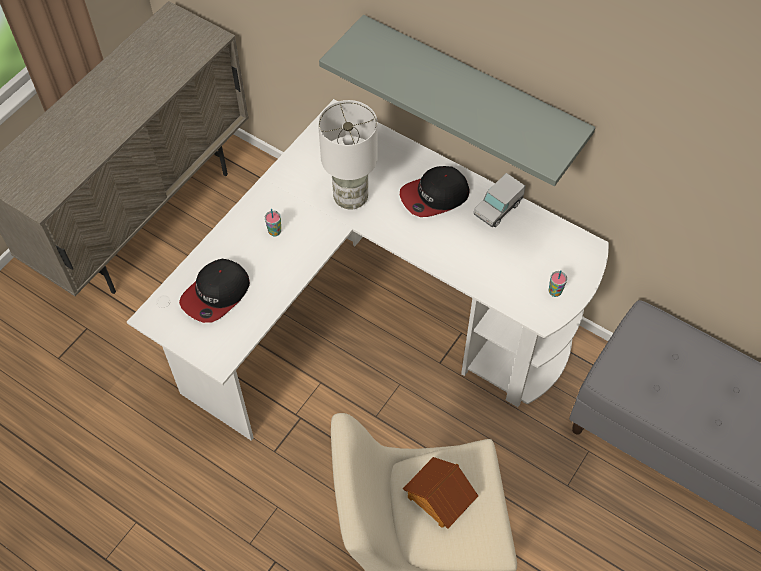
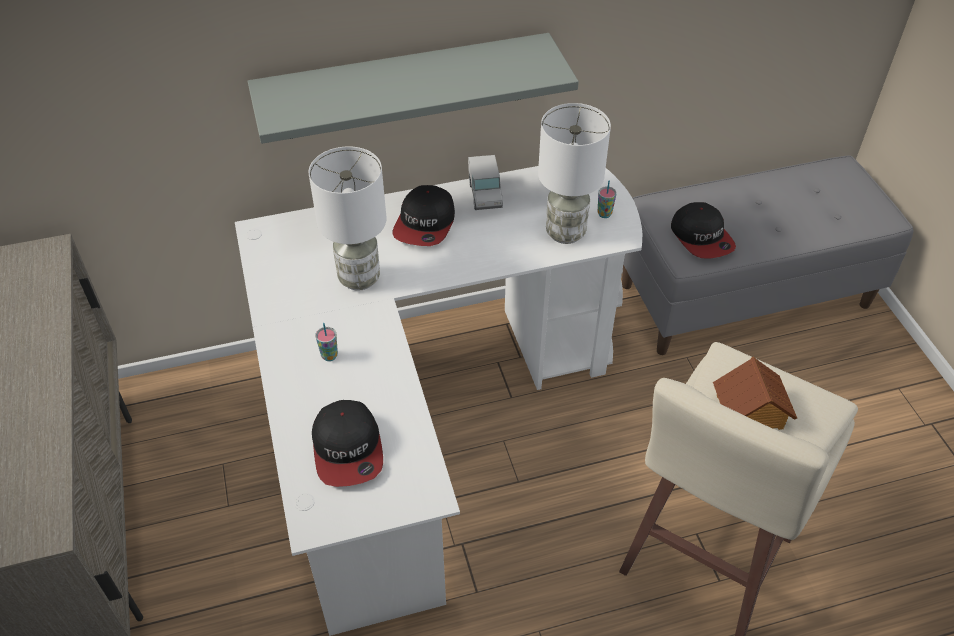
camera: 50 degrees left, 10 degrees down
none -> white table lamp [538,103,611,244]
none -> cap [671,202,736,258]

